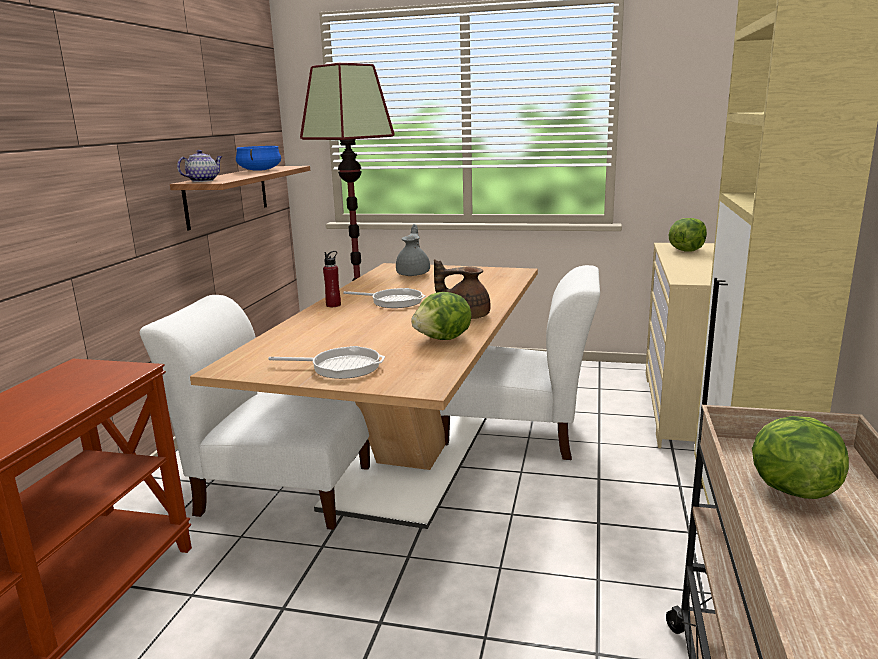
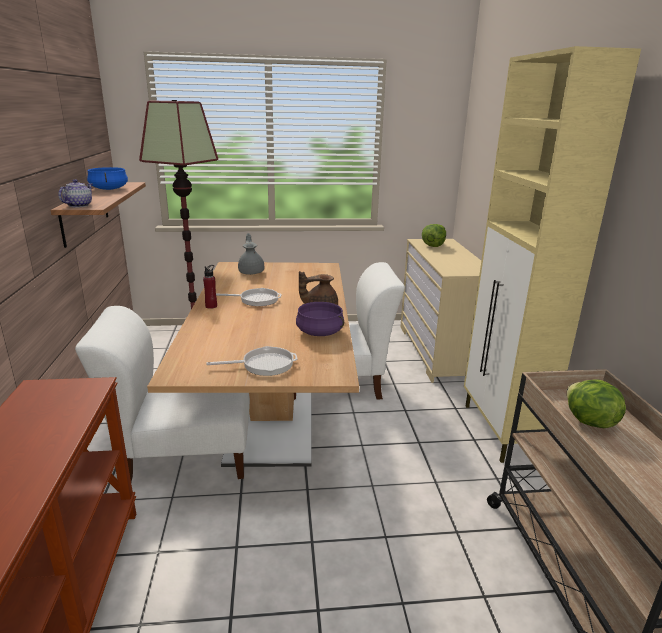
camera: 20 degrees left, 5 degrees up
lettuce [411,292,471,340] -> purple cooking pot [296,302,344,336]

